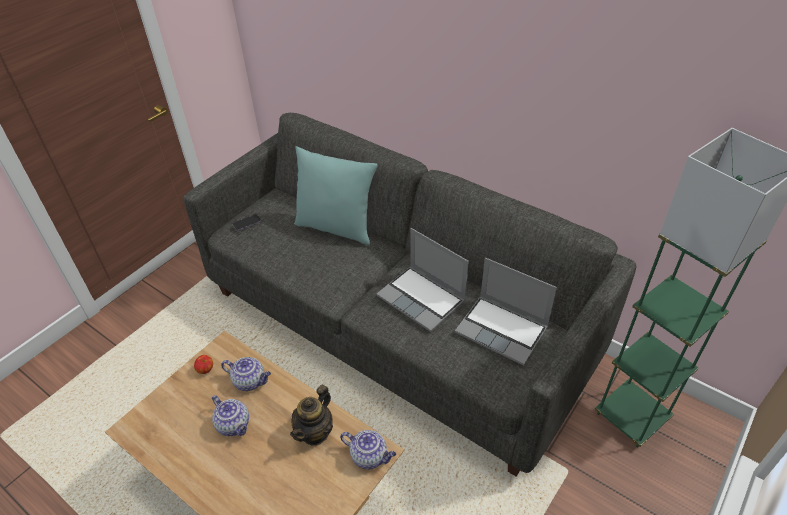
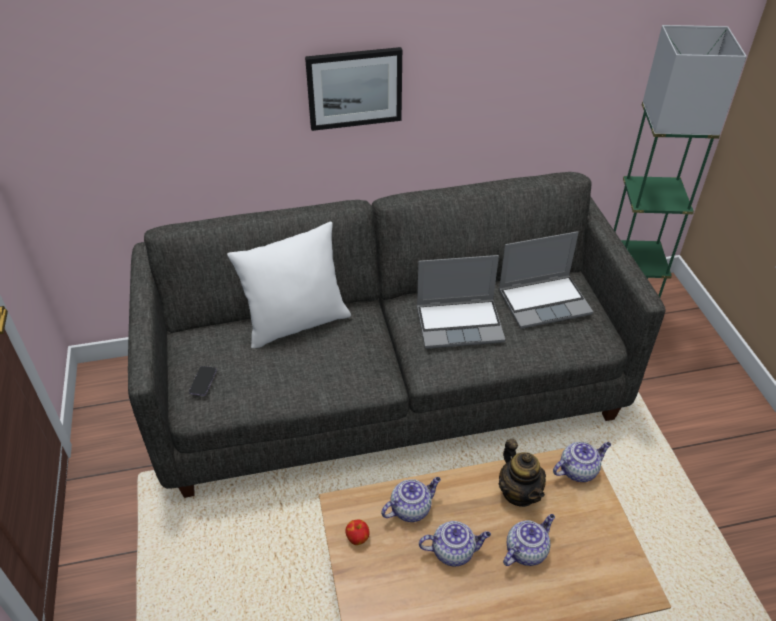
camera: 50 degrees left, 0 degrees up
turquoise pillow [294,146,378,245] -> white pillow [227,222,351,348]
none -> picture [305,47,402,131]
none -> teapot [503,514,555,566]

